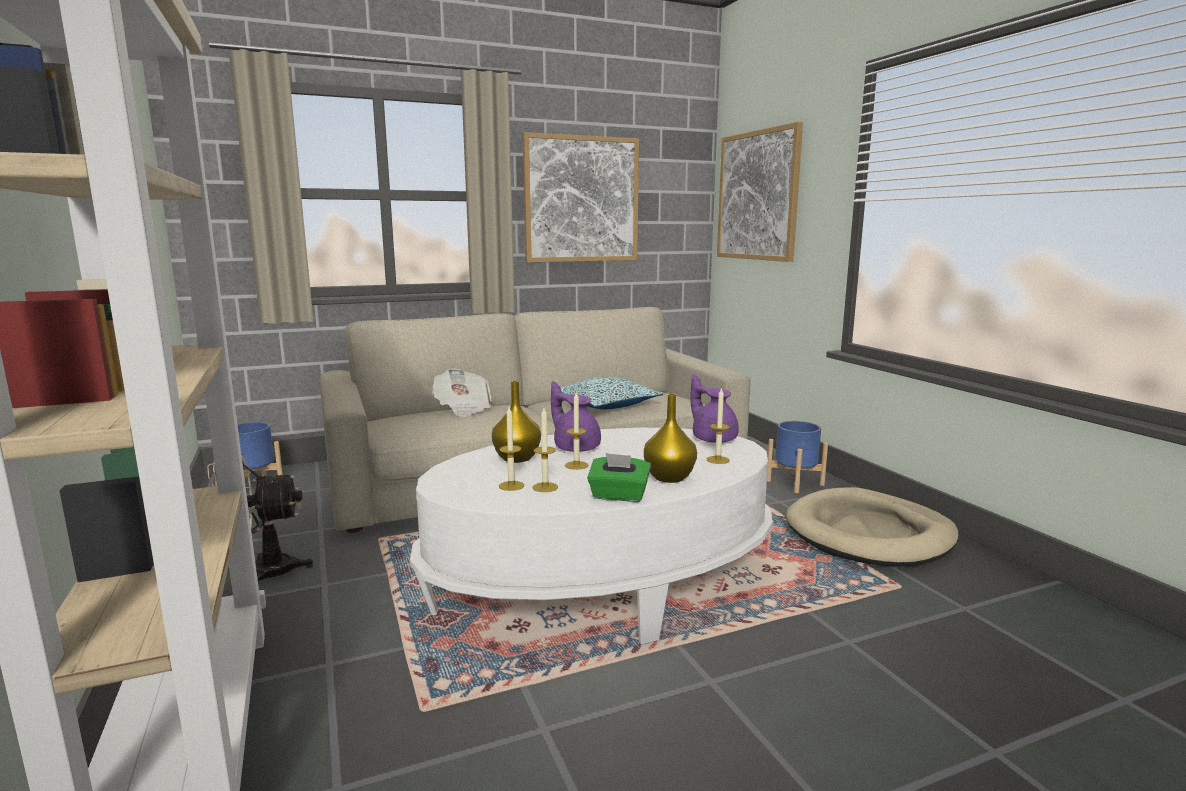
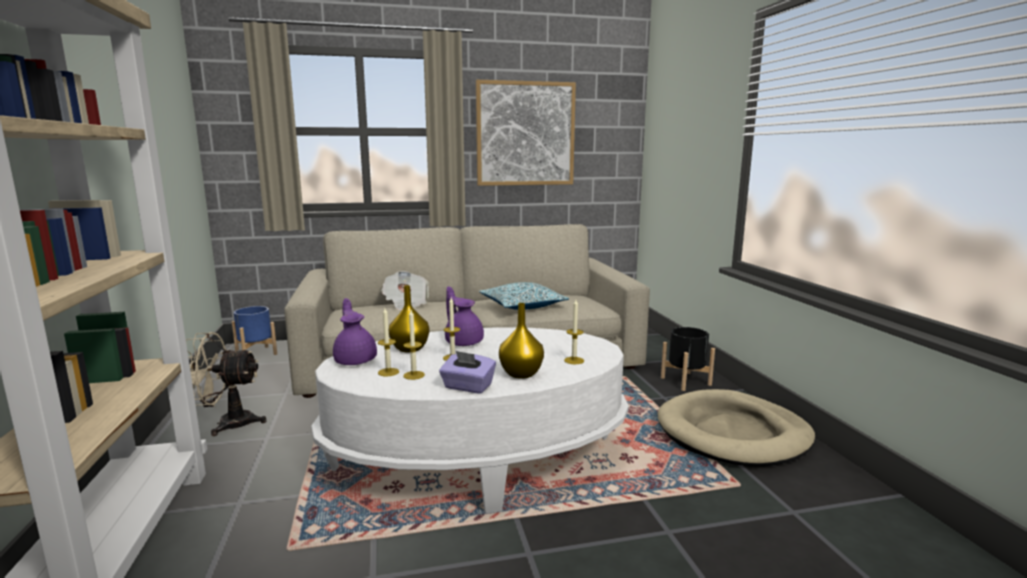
camera: 10 degrees right, 0 degrees up
green tissue box [587,453,651,502] -> purple tissue box [439,351,496,394]
purple teapot [690,375,739,443] -> purple teapot moved to [333,298,377,365]
picture [717,122,803,262] -> none
blue planter [767,421,828,493] -> black planter [661,327,715,391]

